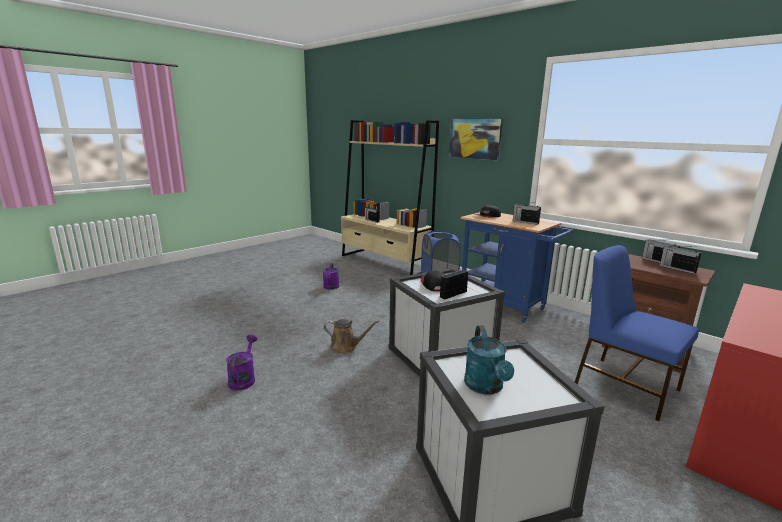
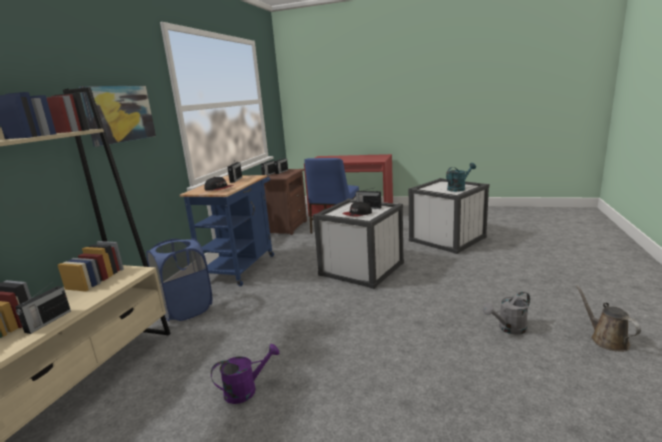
camera: 115 degrees left, 0 degrees up
purple watering can [226,335,257,391] -> grey watering can [483,291,530,335]
brown watering can [324,319,379,354] -> brown watering can moved to [576,285,641,352]

